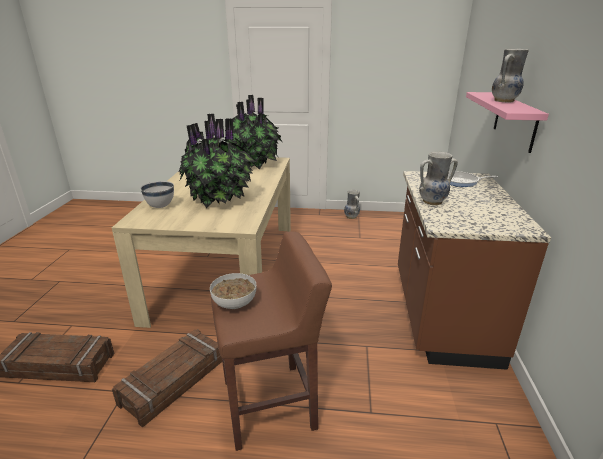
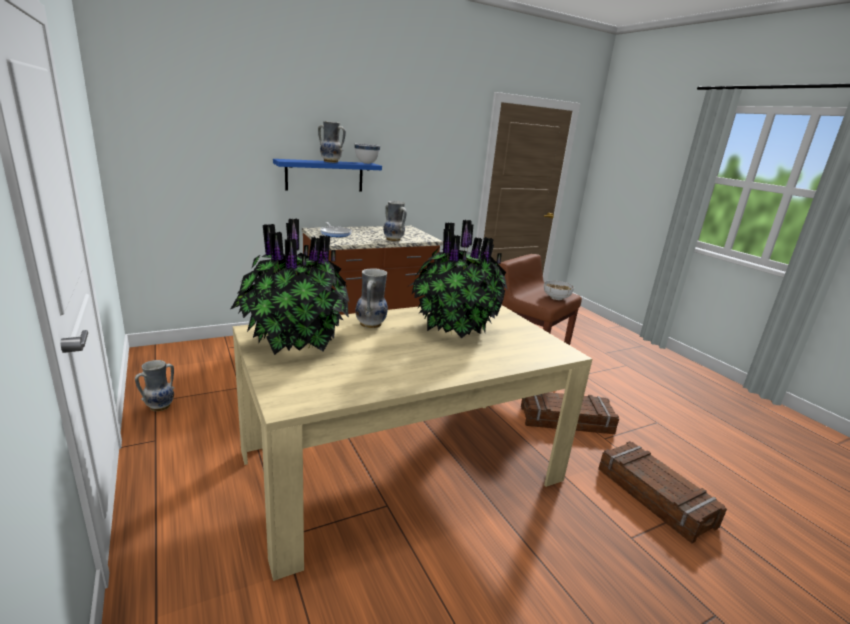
camera: 125 degrees left, 5 degrees down
white bowl [140,181,174,208] -> white bowl moved to [354,143,380,164]
pink shelf [466,92,549,153] -> blue shelf [273,159,382,192]
none -> vase [355,268,388,328]

